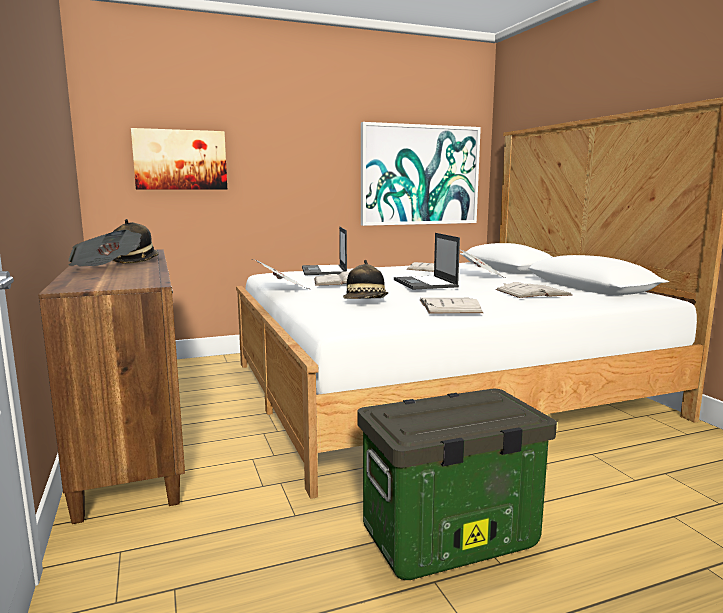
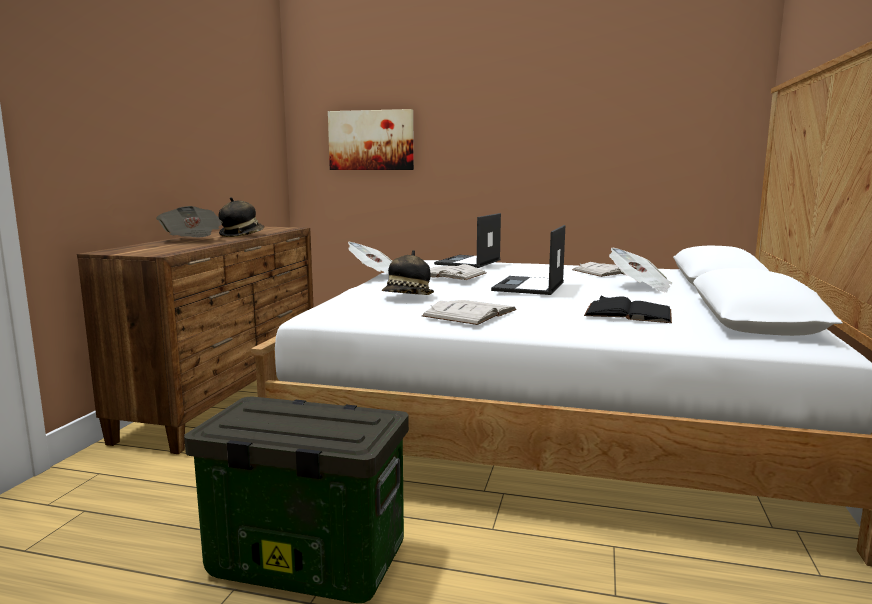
camera: 35 degrees right, 0 degrees up
picture [361,122,481,226] -> none
white book [495,282,572,298] -> black book [584,296,672,323]

